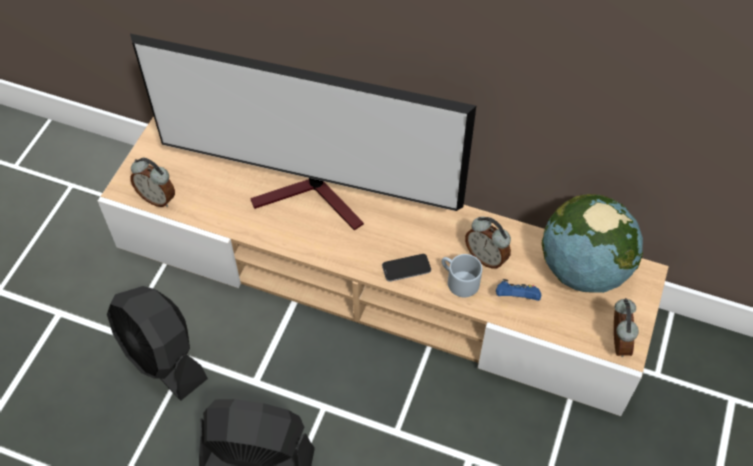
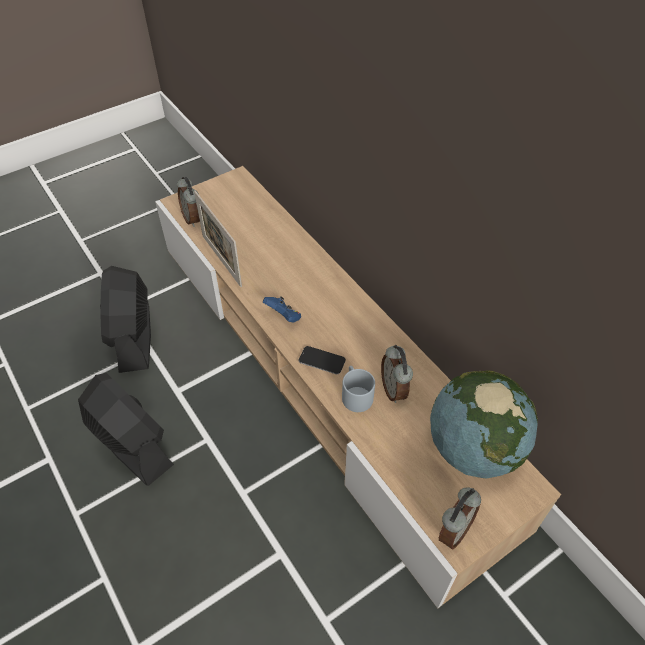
camera: 35 degrees right, 5 degrees down
television [130,34,476,231] -> none
blue game controller [496,279,541,301] -> blue game controller moved to [263,296,301,322]
none -> picture frame [194,191,242,287]

